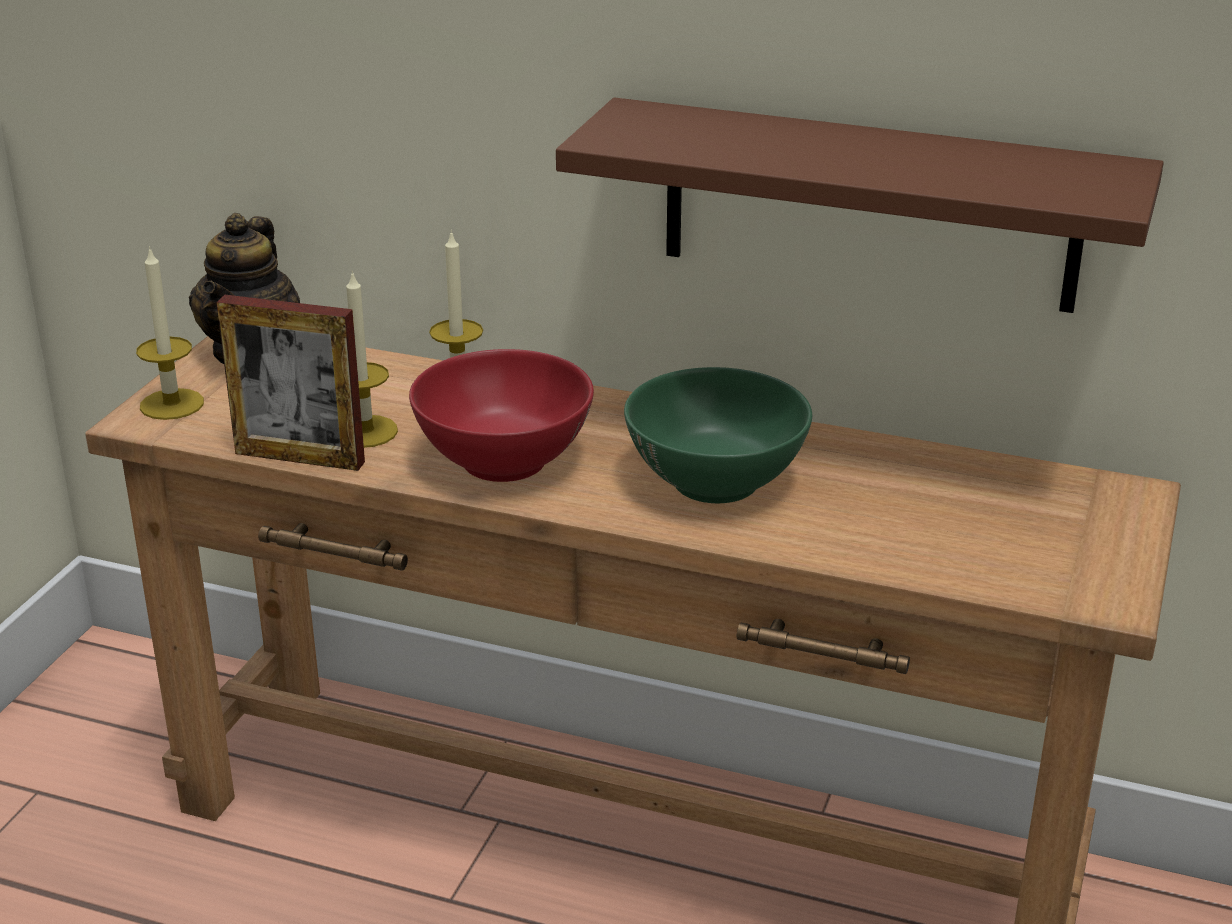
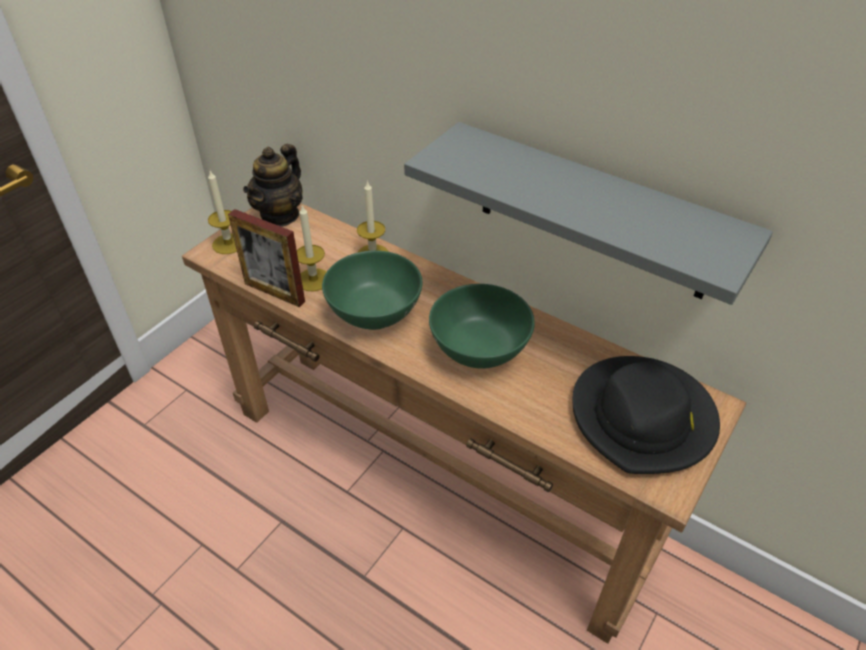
camera: 15 degrees right, 15 degrees up
red bowl [409,349,594,482] -> green bowl [322,250,422,330]
brown shelf [556,98,1164,313] -> grey shelf [404,122,773,305]
none -> black hat [573,356,720,474]

